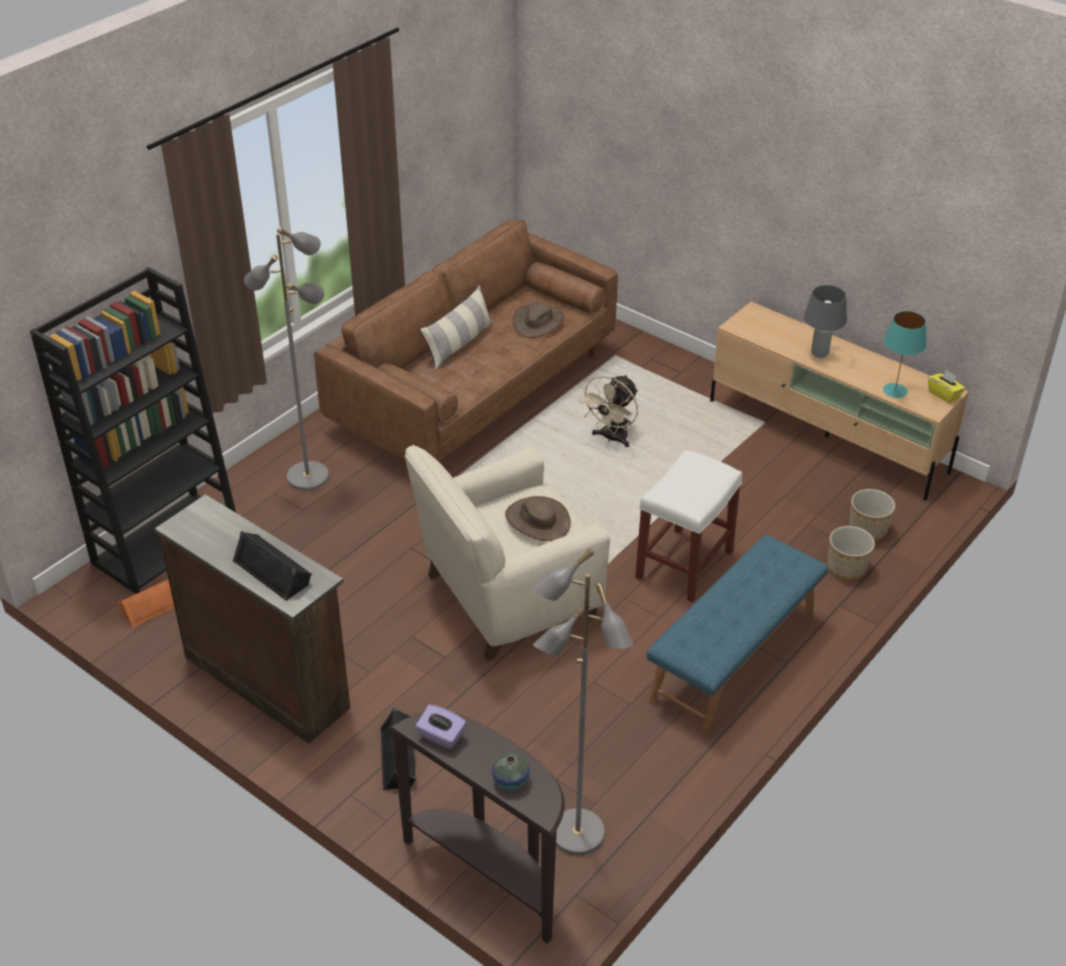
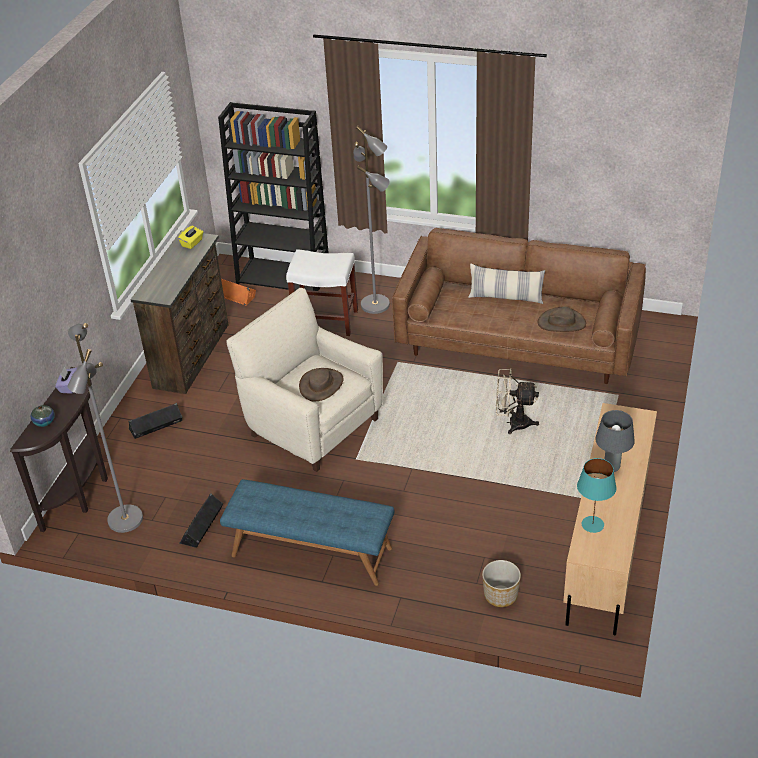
camera: 70 degrees right, 0 degrees up
black speaker [233,531,312,601] -> black speaker moved to [179,493,223,548]
white stool [635,450,742,603] -> white stool moved to [286,249,358,336]
planter [827,526,875,580] -> none
yellow tissue box [928,370,965,403] -> yellow tissue box moved to [178,226,203,249]

